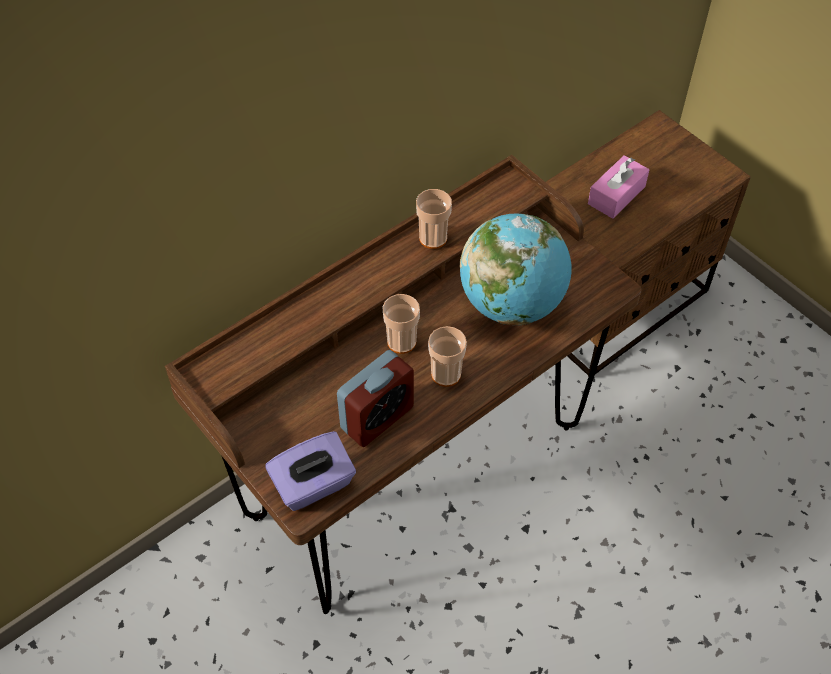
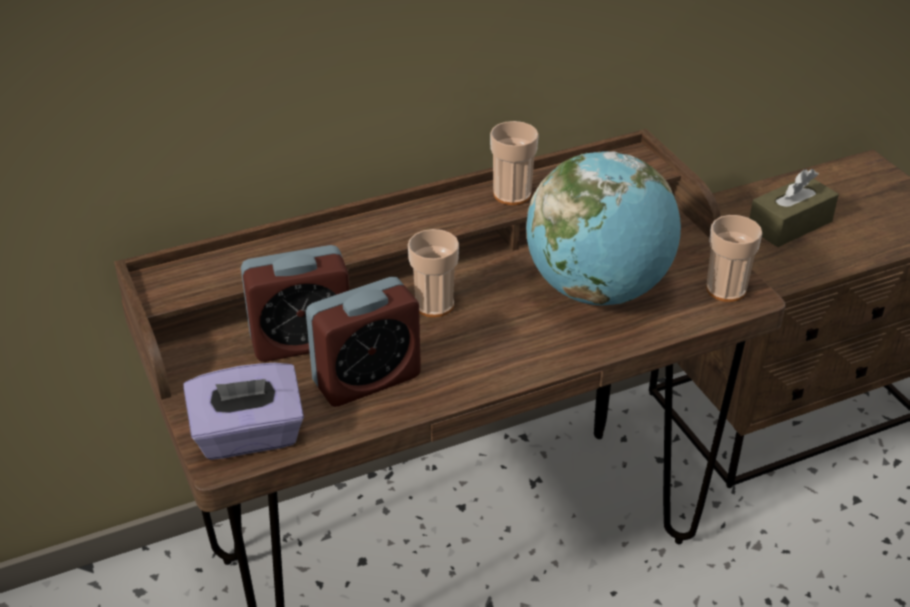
camera: 15 degrees right, 15 degrees down
cup [428,326,467,387] -> cup moved to [706,215,762,302]
pink tissue box [588,155,649,219] -> brown tissue box [750,169,839,247]
none -> alarm clock [241,245,349,362]

